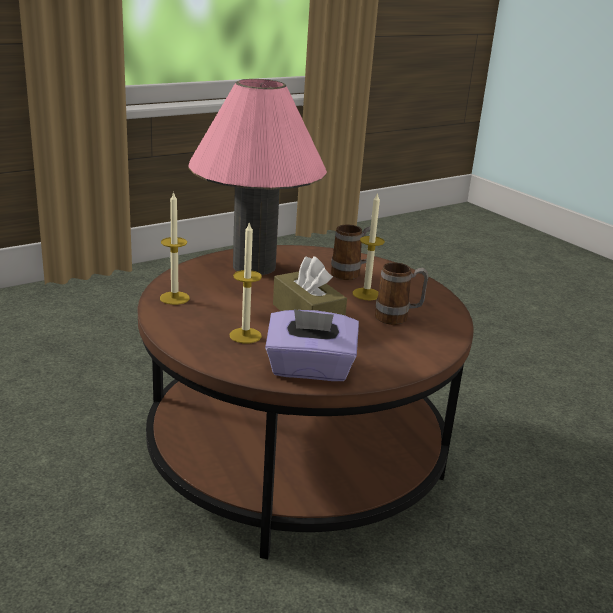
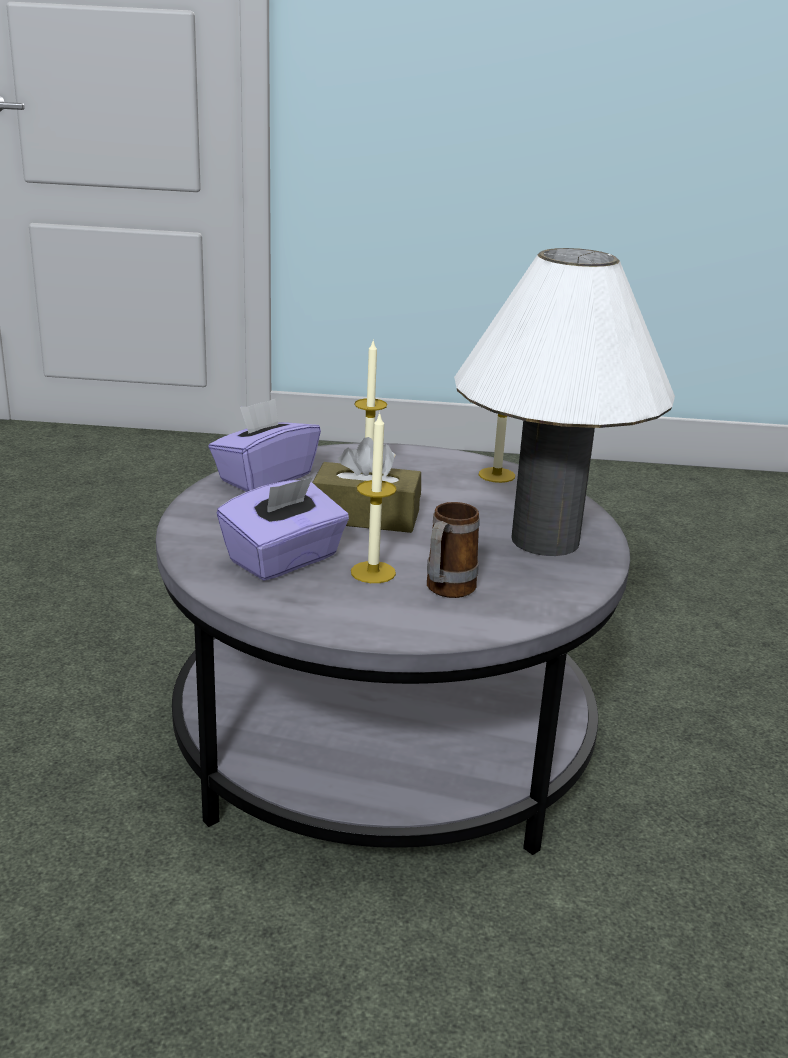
camera: 130 degrees right, 0 degrees up
brown coffee table [138,245,474,559] -> grey coffee table [156,443,630,855]
pink table lamp [188,79,327,275] -> white table lamp [454,248,675,556]
mug [375,262,429,325] -> purple tissue box [217,477,349,581]

